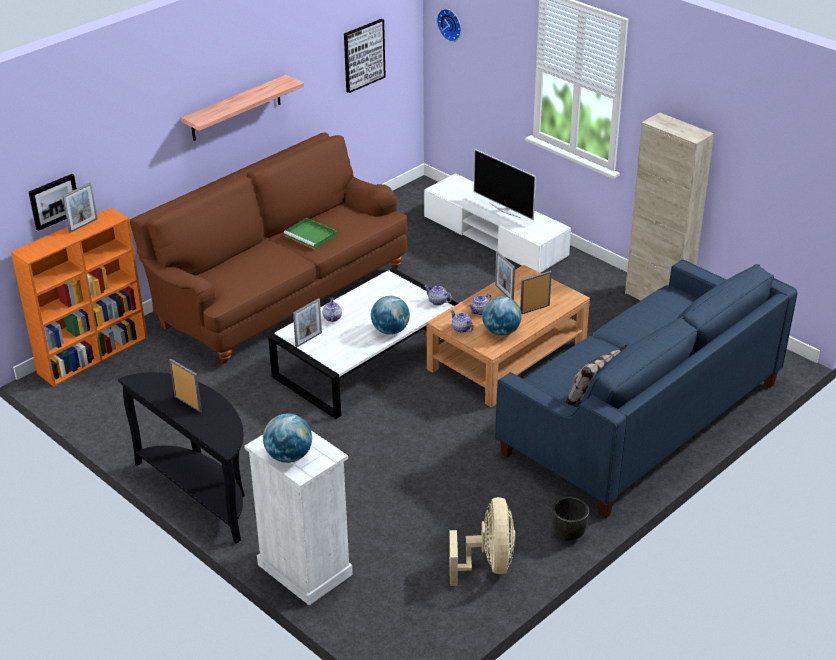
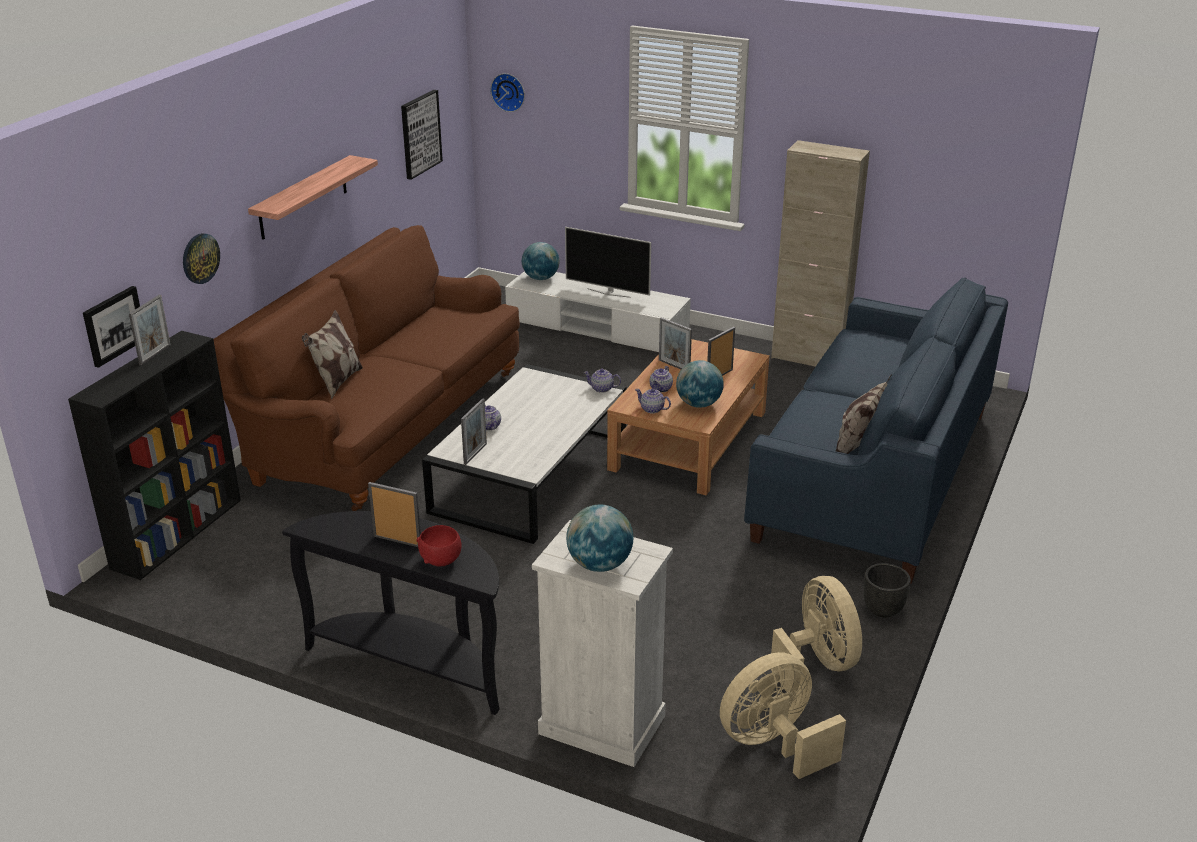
camera: 20 degrees left, 5 degrees down
orange bookcase [11,208,147,386] -> black bookcase [68,331,241,580]
green tray [284,218,337,249] -> none
globe [371,296,410,335] -> globe moved to [522,242,560,280]
none -> wall clock [183,233,220,284]
none -> pillow [302,310,362,399]
none -> red bowl [416,525,462,566]
none -> beige fan [720,652,846,779]

